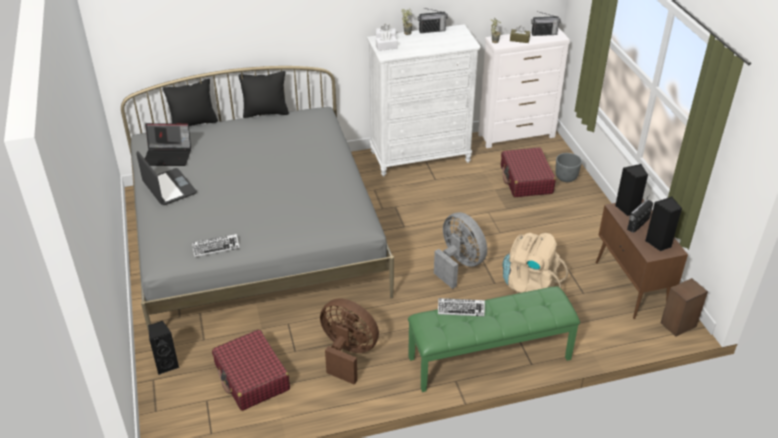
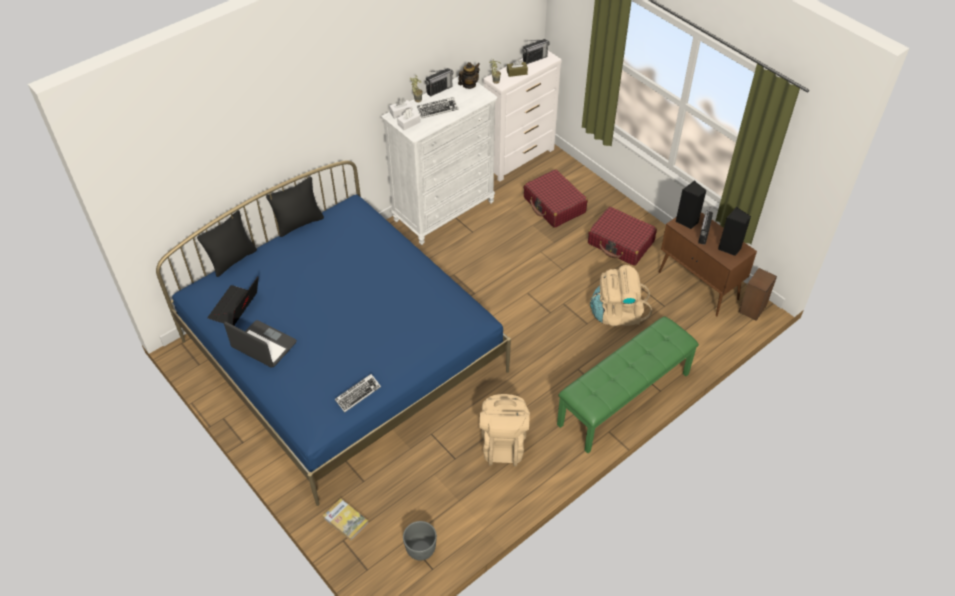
camera: 25 degrees left, 10 degrees up
grey bed [121,66,394,332] -> blue bed [156,160,511,506]
laptop [145,123,191,166] -> laptop turned 135 degrees clockwise [207,276,259,326]
black speaker [148,321,180,375] -> book [323,498,368,541]
red suitcase [212,329,290,411] -> red suitcase moved to [588,206,657,266]
brown fan [320,299,379,385] -> beige backpack [480,394,530,466]
grey fan [434,212,487,289] -> none
keyboard [438,298,485,316] -> keyboard moved to [417,97,459,118]
grey planter [555,153,582,182] -> grey planter moved to [403,521,437,560]
none -> teapot [458,62,480,89]

